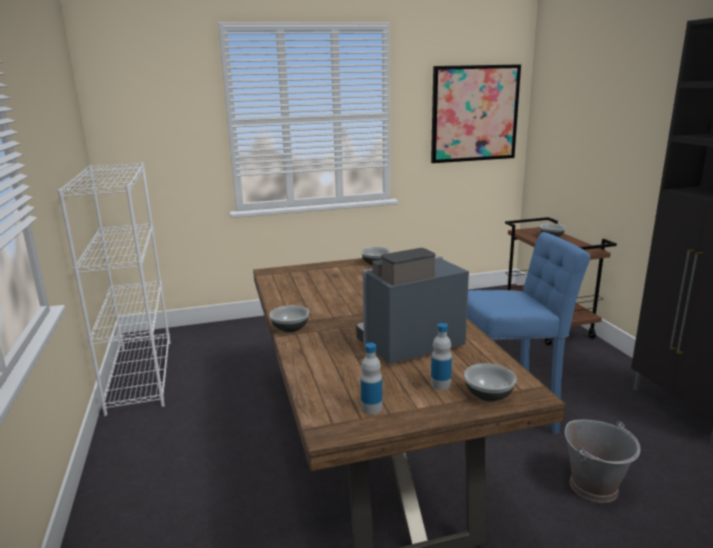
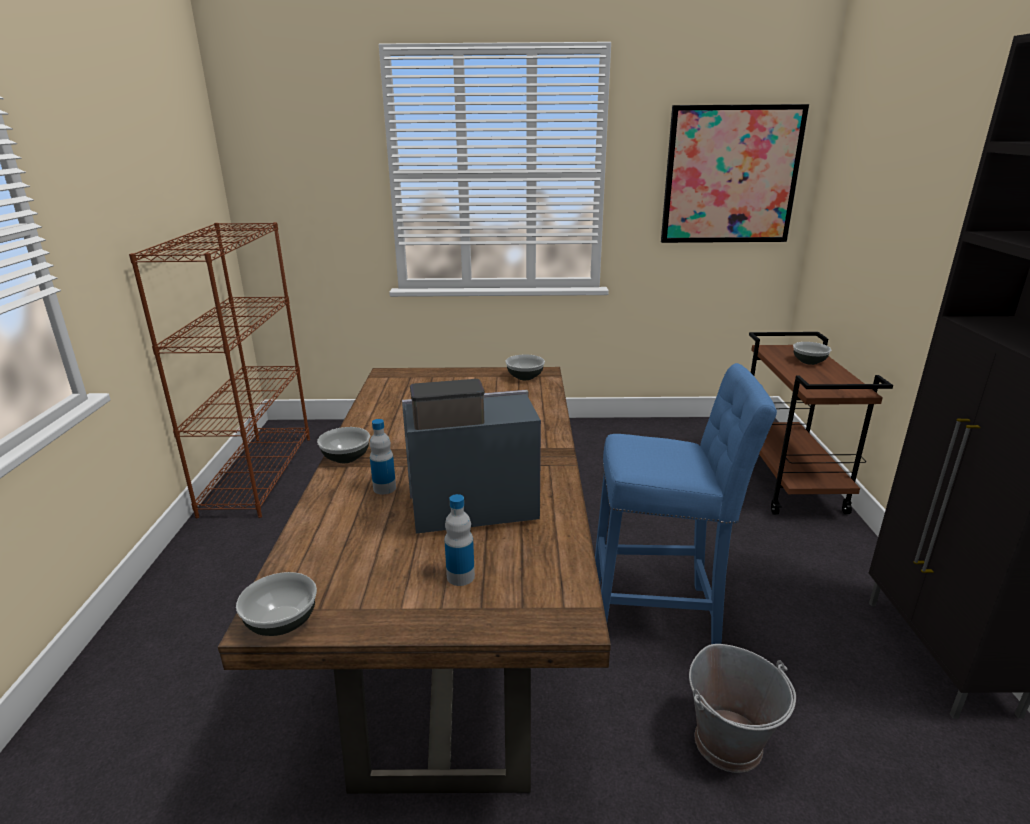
camera: 15 degrees right, 5 degrees up
white bookcase [57,162,171,416] -> brown bookcase [129,222,310,518]
bottle [360,343,382,414] -> bottle moved to [369,419,396,494]
bowl [464,363,517,402] -> bowl moved to [236,572,317,636]

